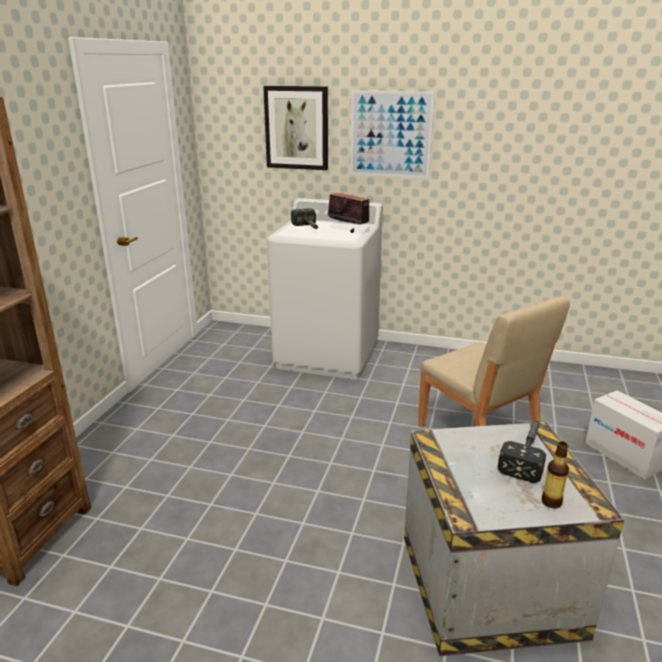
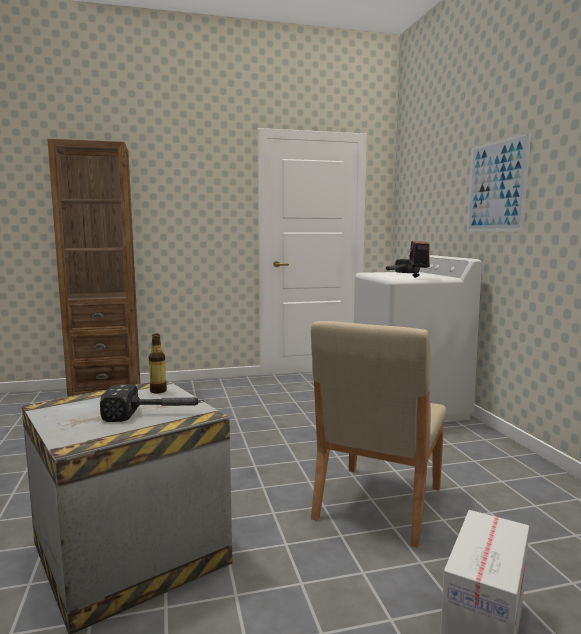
camera: 60 degrees right, 15 degrees down
picture [263,86,328,170] -> none
bottle [542,441,569,508] -> bottle moved to [149,334,167,394]

